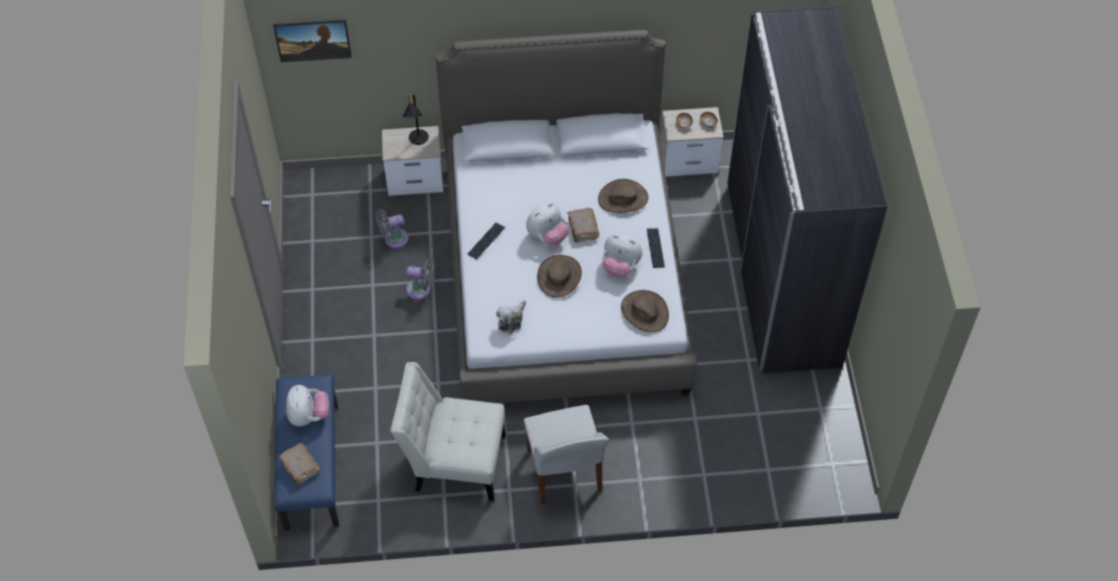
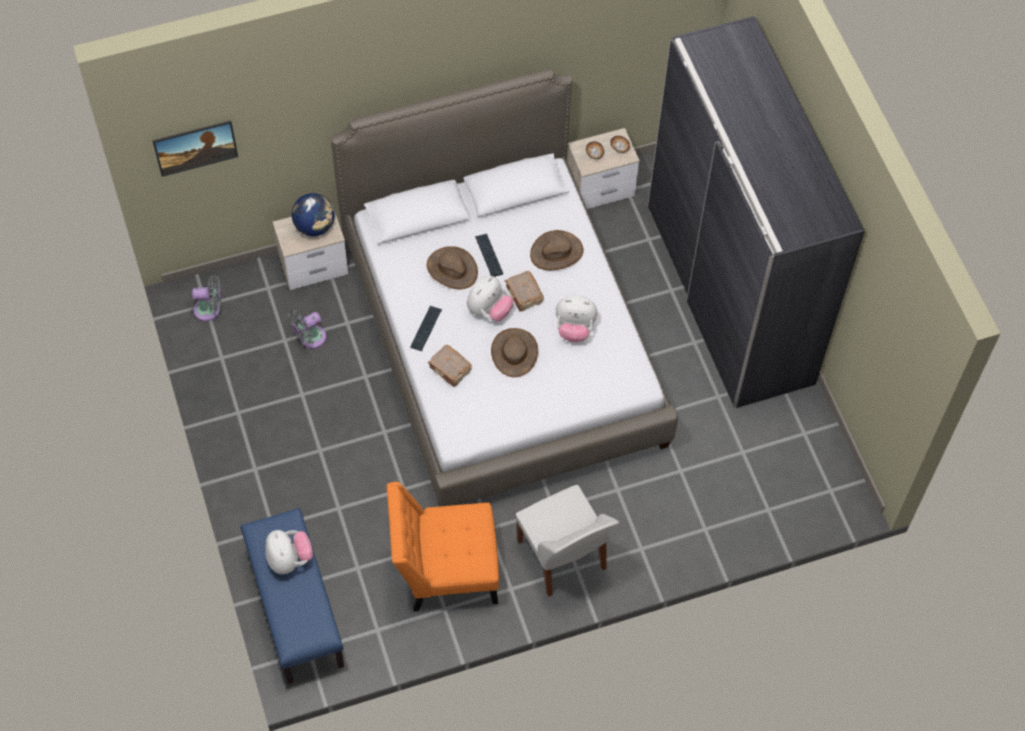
camera: 15 degrees left, 5 degrees up
brown book [278,443,320,485] -> brown book moved to [428,345,472,387]
white chair [391,362,506,501] -> orange chair [387,482,499,612]
black table lamp [402,92,429,145] -> globe [292,193,335,236]
grey fan [406,258,435,300] -> grey fan moved to [192,275,221,321]
plush toy [496,300,526,334] -> none
brown hat [621,290,669,333] -> brown hat moved to [427,246,478,289]
keyboard [647,228,665,268] -> keyboard moved to [475,234,503,277]

